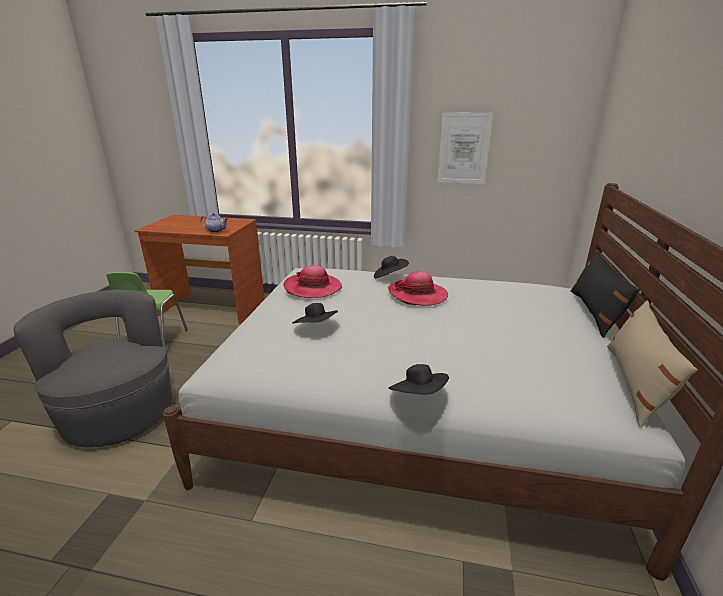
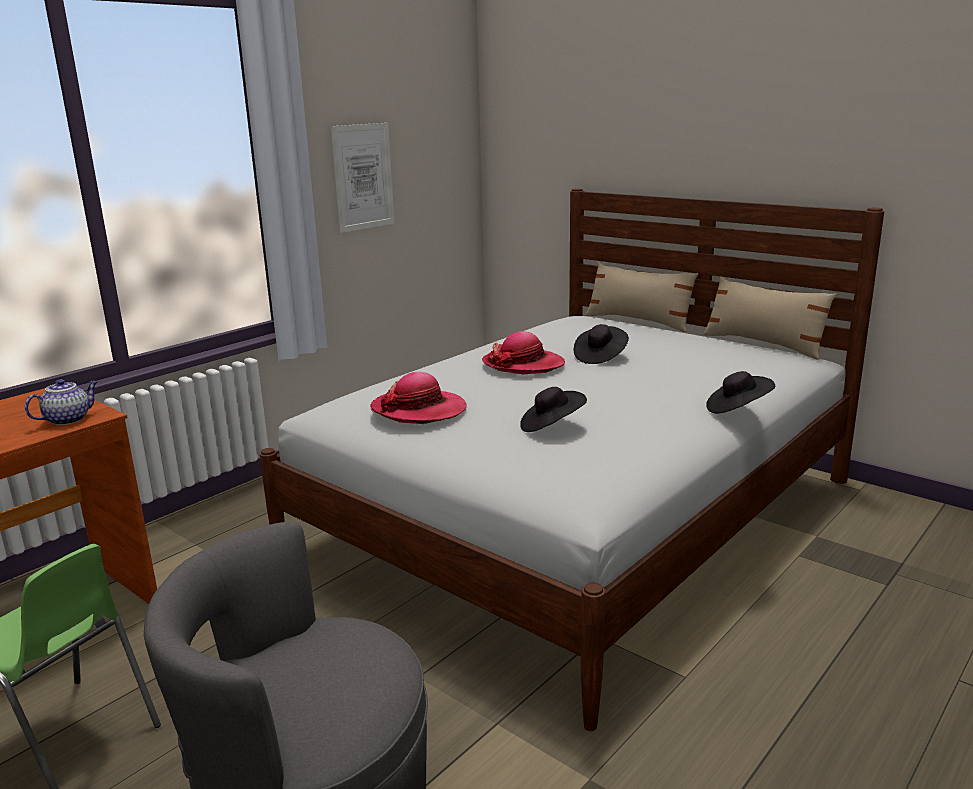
camera: 60 degrees left, 5 degrees down
black hat [374,256,409,278] -> black hat moved to [574,324,629,364]
black pillow [571,252,640,338] -> beige pillow [586,262,698,332]

